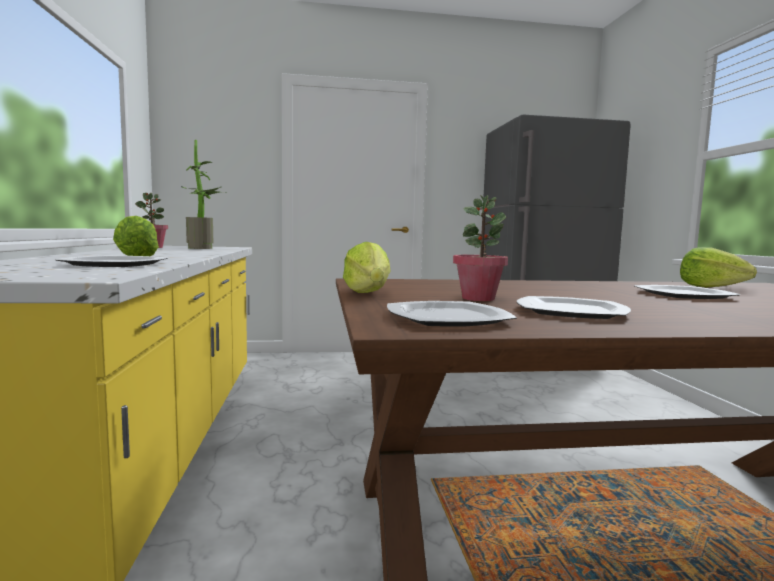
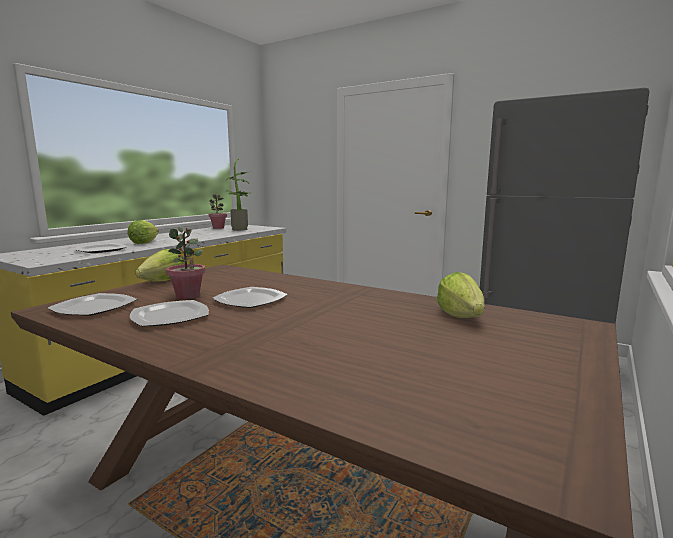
camera: 40 degrees right, 5 degrees up
plate [634,285,740,299] -> plate moved to [213,287,288,308]

